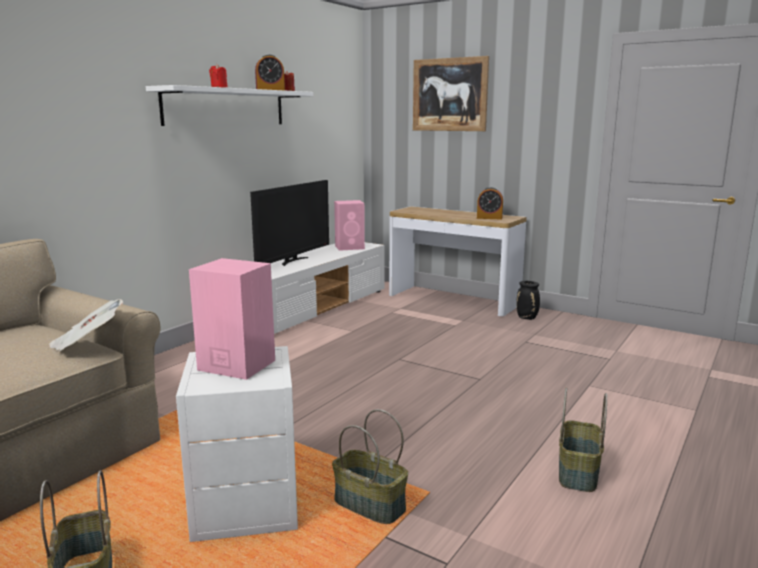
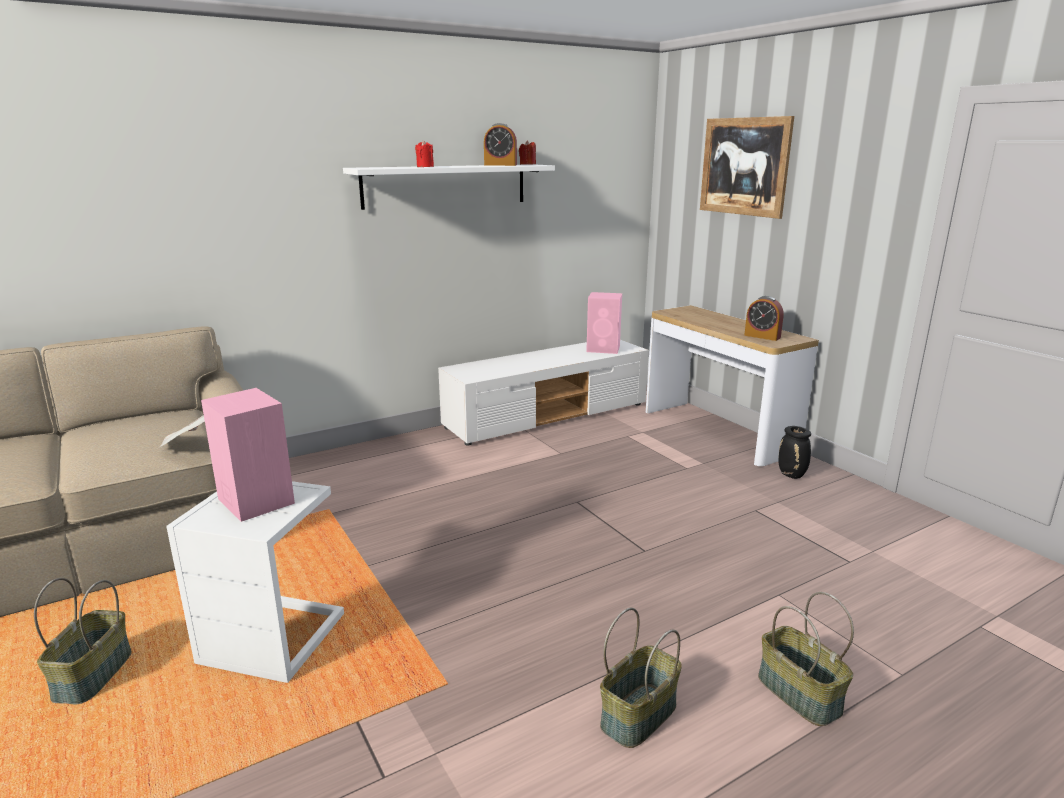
camera: 25 degrees right, 5 degrees up
television [250,180,329,266] -> none
basket [332,409,408,524] -> basket moved to [758,592,854,726]

